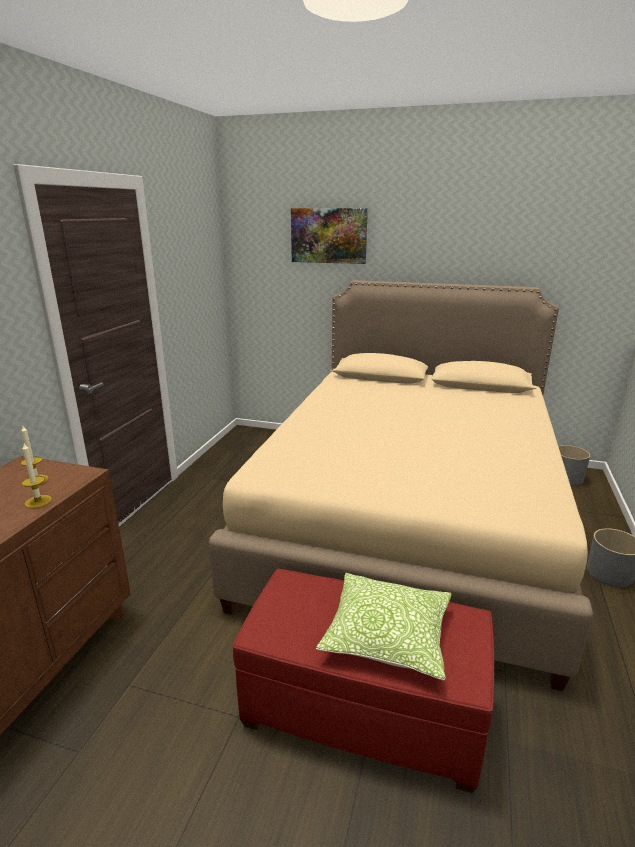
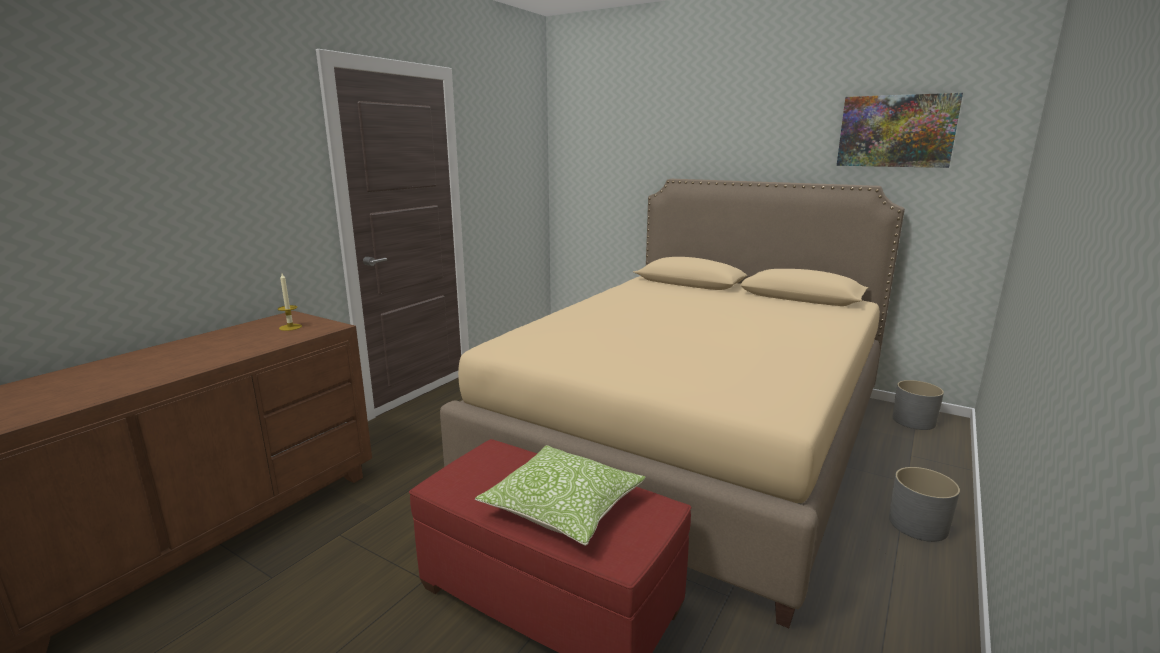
camera: 15 degrees right, 5 degrees down
candle [22,443,52,508] -> none
picture [291,208,368,264] -> picture moved to [837,93,963,168]

